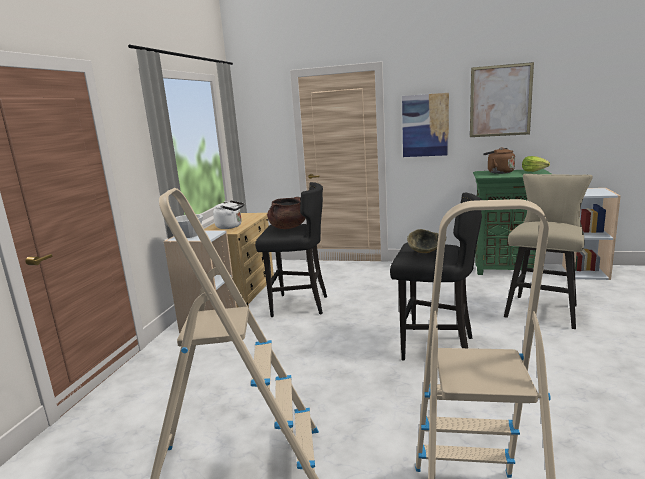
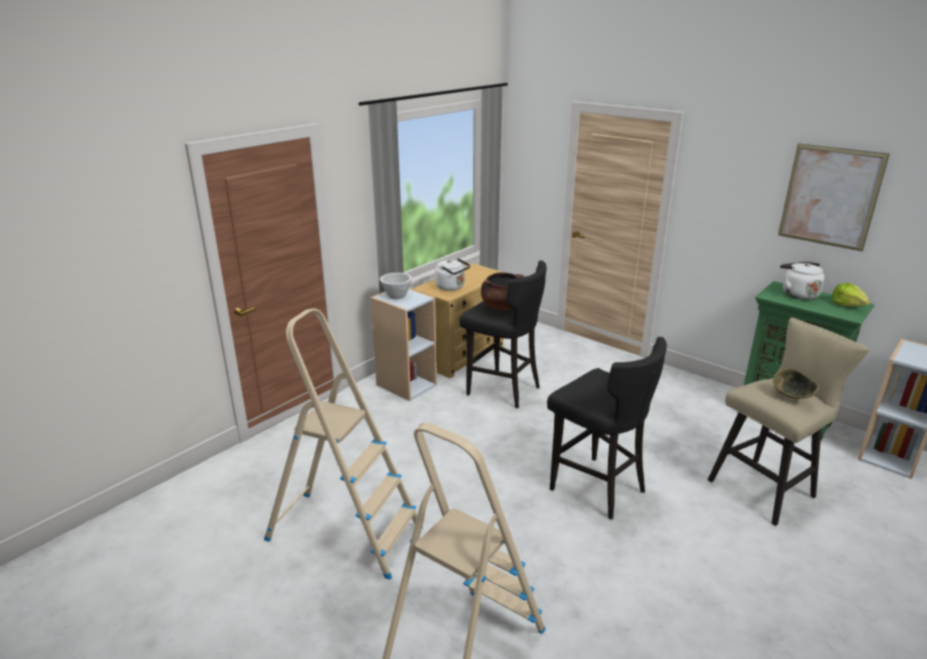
camera: 25 degrees right, 10 degrees up
picture [402,93,449,157] -> none
bowl [407,229,446,253] -> bowl moved to [773,368,819,399]
brown kettle [483,147,515,174] -> white kettle [780,262,824,300]

